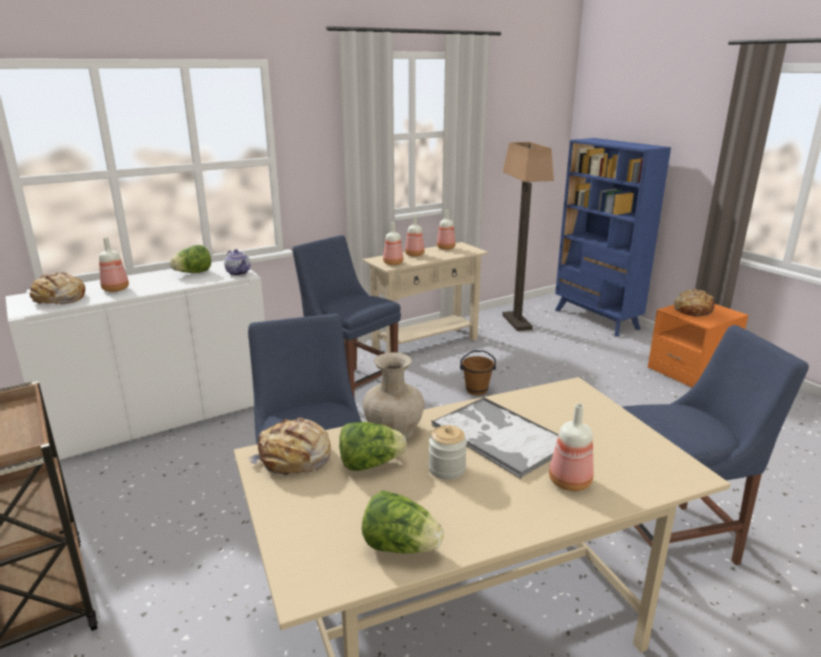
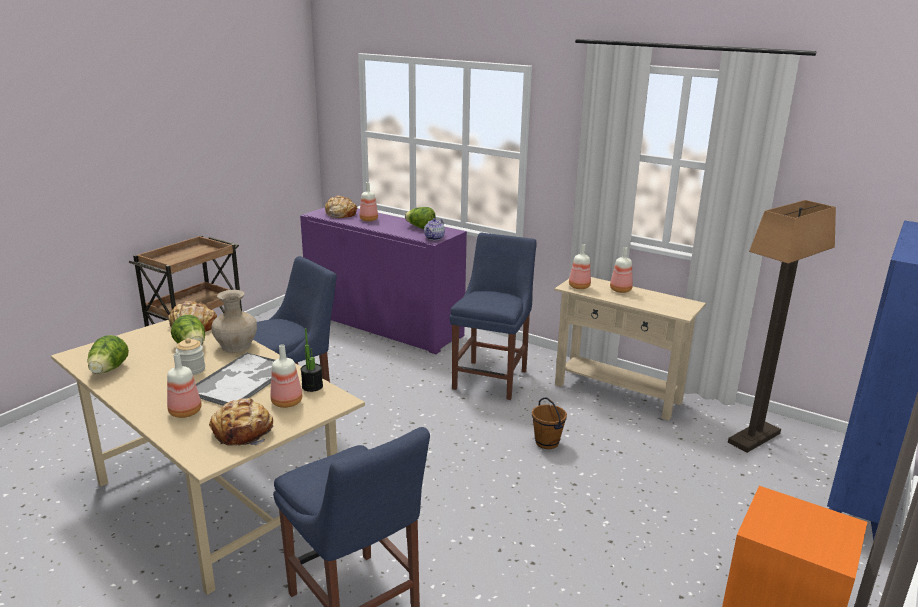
camera: 65 degrees right, 0 degrees up
white cabinet [5,262,265,461] -> purple cabinet [300,207,467,354]
bottle [437,210,456,250] -> bottle moved to [270,344,302,408]
bread [674,289,715,317] -> bread moved to [209,398,274,446]
none -> potted plant [301,328,323,392]

